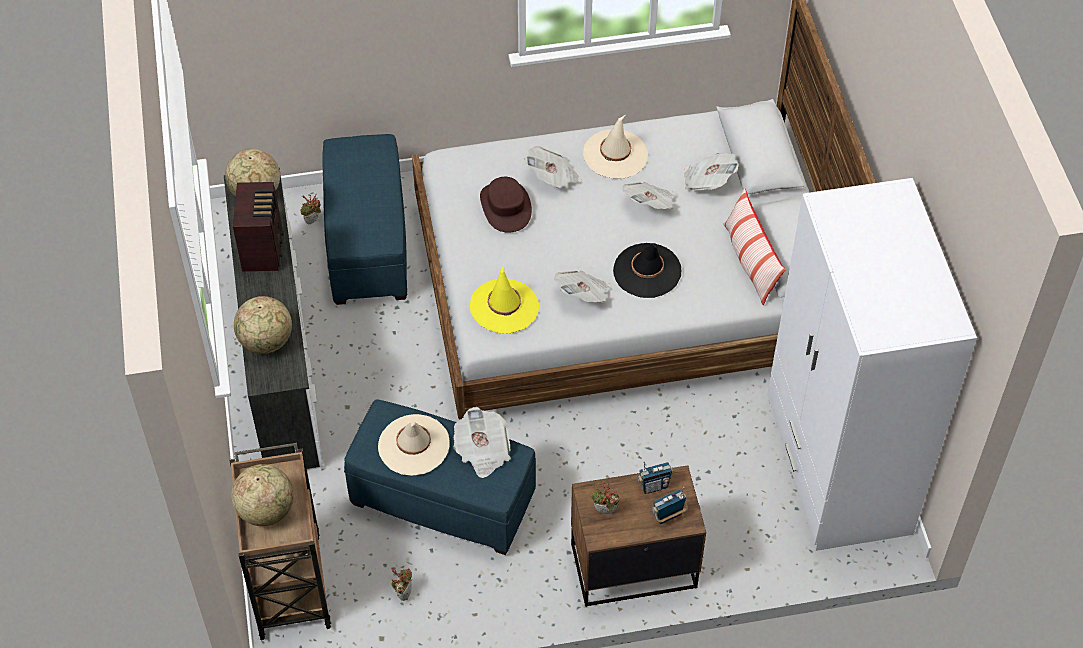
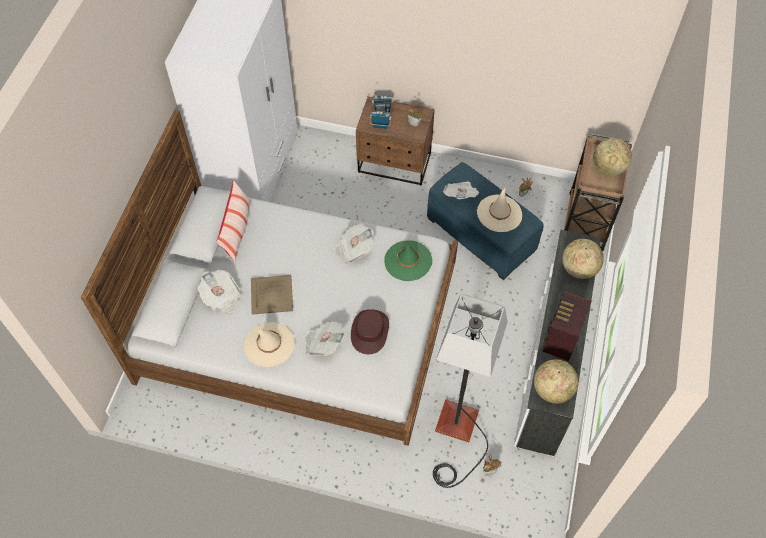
camera: 155 degrees left, 5 degrees up
blue ottoman [322,134,407,305] -> floor lamp [433,293,508,488]
yellow hat [470,265,539,334] -> green hat [384,240,432,281]
black hat [613,243,681,298] -> none
newspaper [622,182,675,209] -> beige tray [251,275,293,315]

